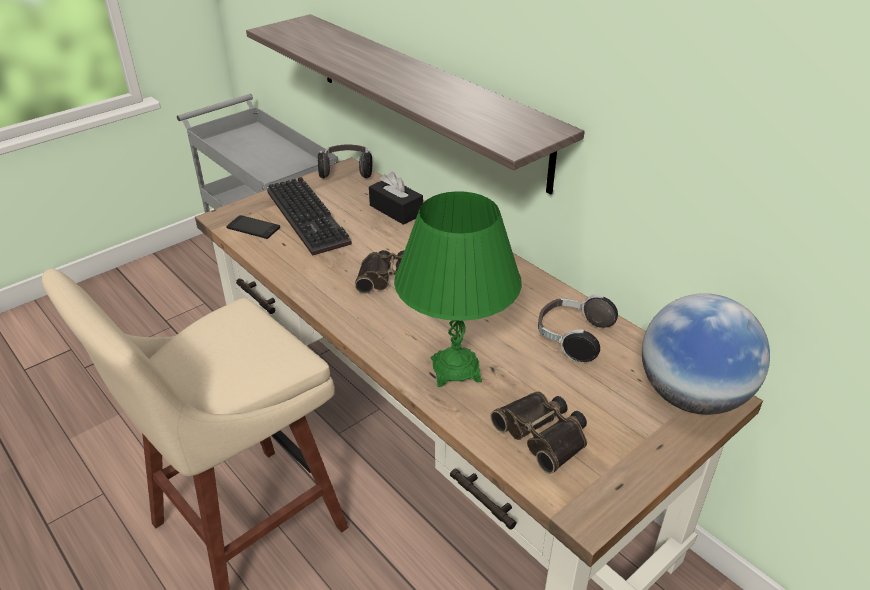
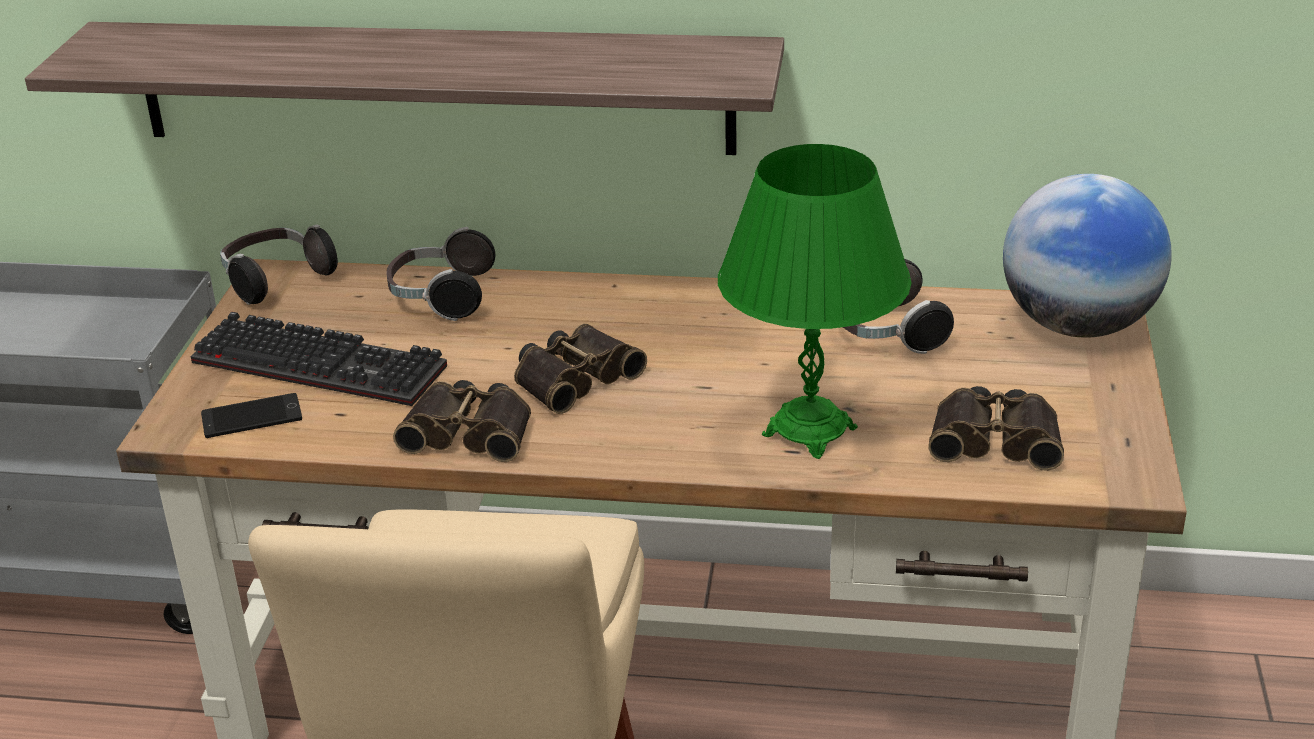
camera: 40 degrees left, 5 degrees down
black tissue box [369,172,423,225] -> headphones [387,227,495,321]
none -> binoculars [393,380,531,462]

